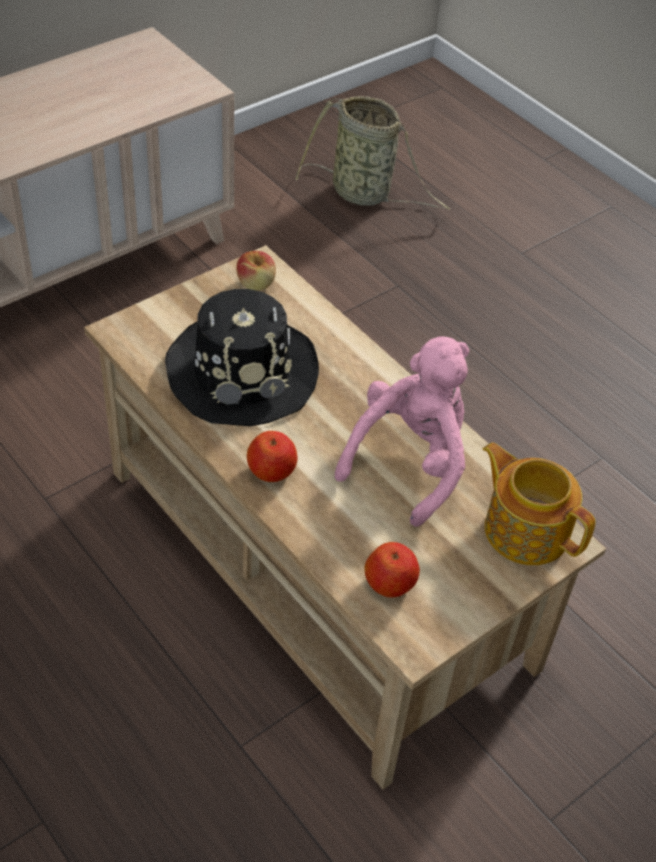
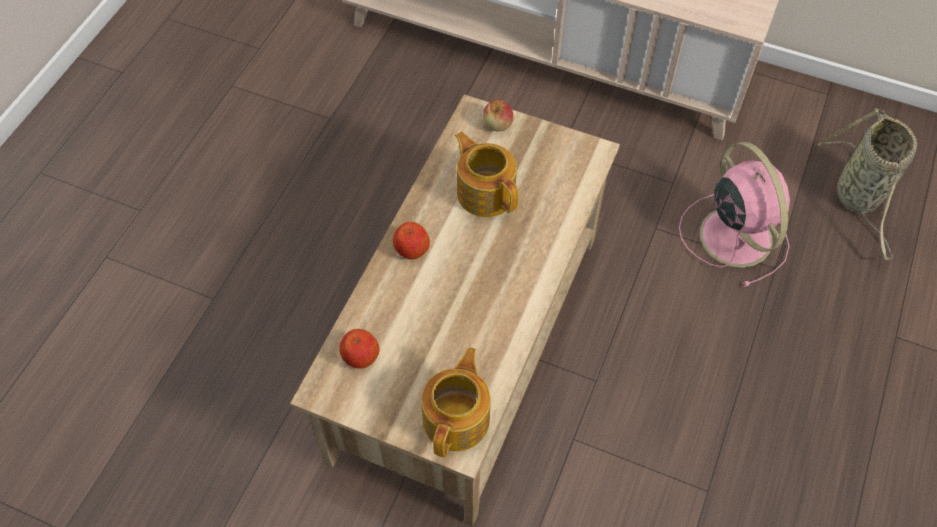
camera: 65 degrees right, 10 degrees up
black hat [165,289,319,426] -> teapot [455,131,519,217]
apple [236,251,276,291] -> apple moved to [483,99,513,131]
pink plush toy [335,337,469,527] -> none
none -> pink fan [679,142,790,287]

